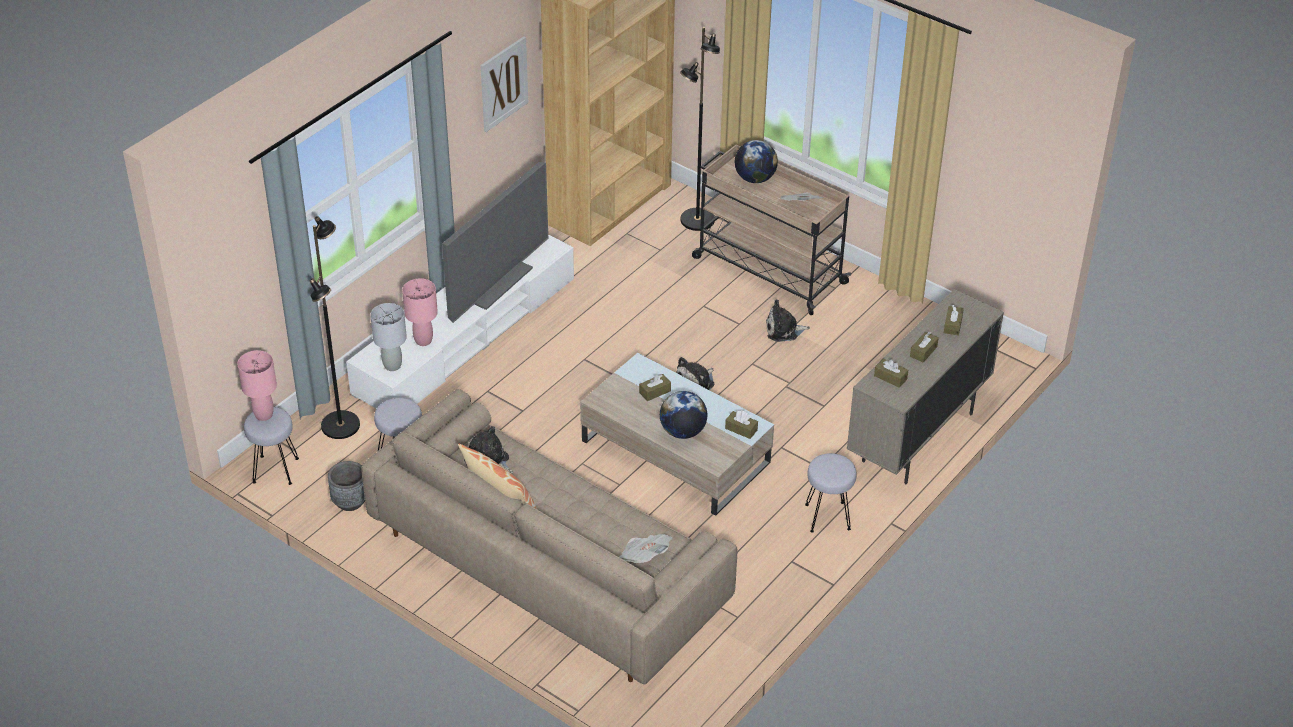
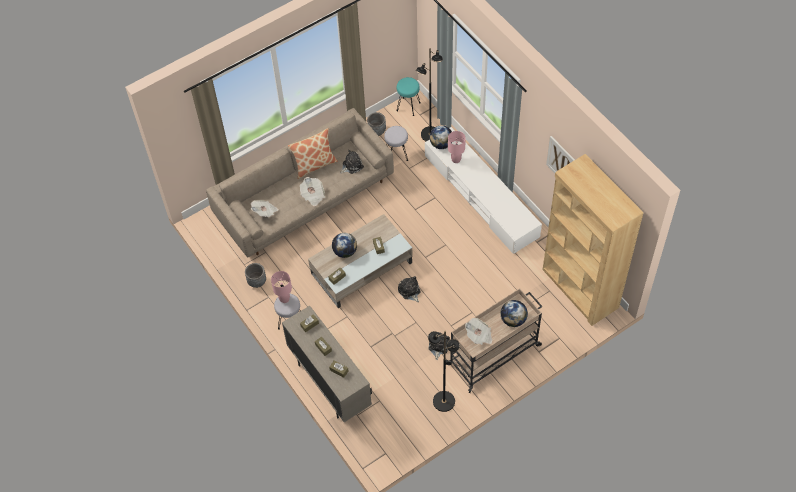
camera: 110 degrees right, 15 degrees up
pink table lamp [237,350,277,421] -> pink table lamp moved to [271,271,292,303]
grey stool [244,407,299,485] -> turquoise stool [397,77,421,116]
grey table lamp [370,303,407,371] -> globe [430,125,452,149]
television [442,162,548,323] -> none
black floor lamp [680,27,720,231] -> black floor lamp moved to [428,331,460,412]
none -> grey planter [245,263,266,288]
none -> newspaper [300,177,325,206]

